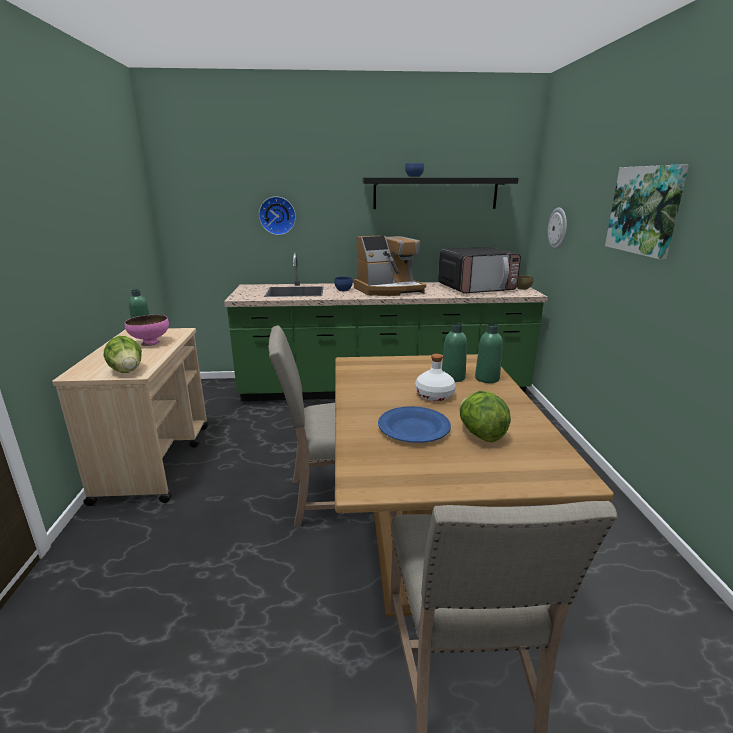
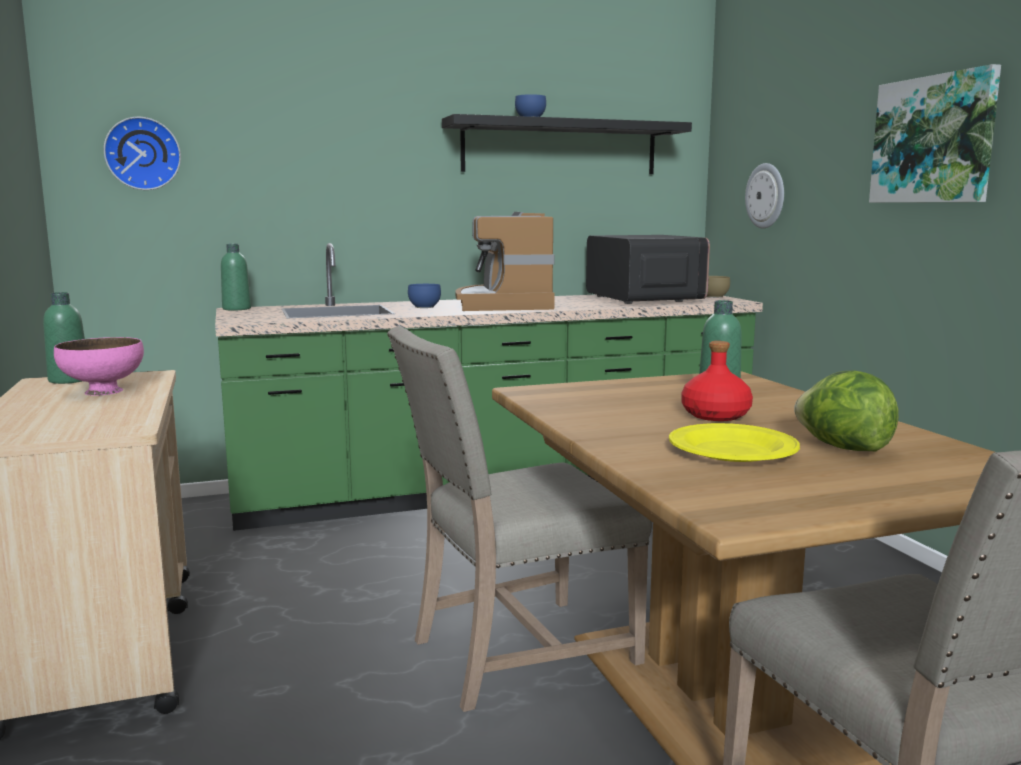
camera: 15 degrees left, 10 degrees down
lettuce [104,336,142,373] -> none
wall clock [259,196,296,235] -> wall clock moved to [103,117,181,190]
coffee machine [354,235,426,296] -> coffee machine turned 120 degrees clockwise [456,212,555,311]
blue plate [378,406,451,443] -> yellow plate [669,423,800,462]
white bottle [415,354,456,401] -> red bottle [681,341,753,421]
microwave [438,247,521,293] -> microwave turned 75 degrees counterclockwise [586,235,710,304]
green bottle [475,324,503,383] -> green bottle moved to [221,244,251,311]

